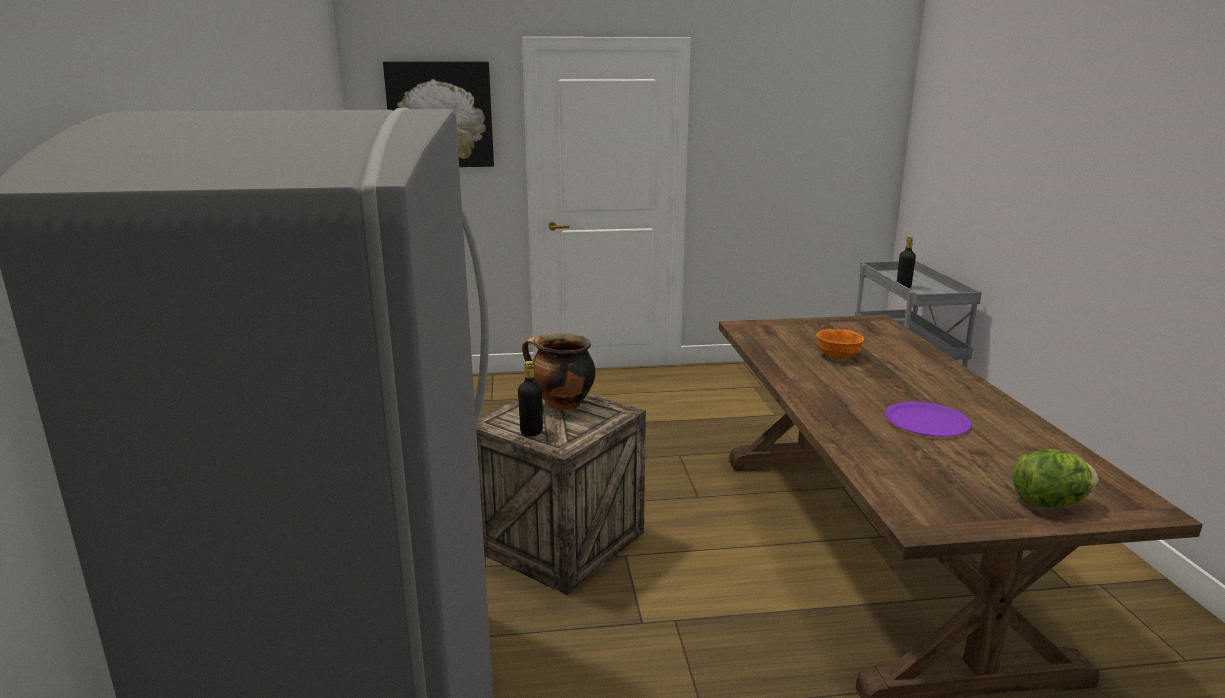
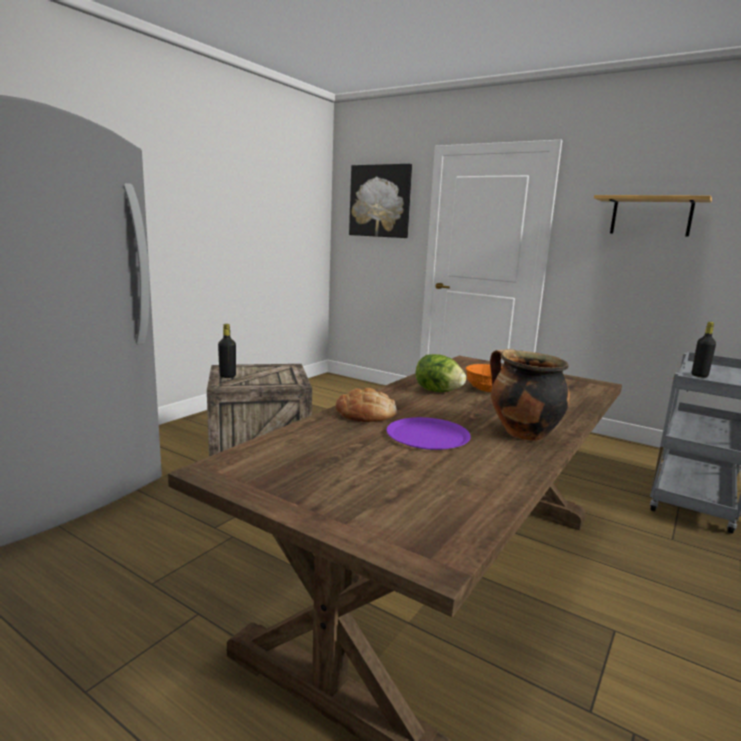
camera: 40 degrees right, 5 degrees down
cooking pot [522,333,596,410] -> cooking pot moved to [490,349,570,441]
lettuce [1012,449,1099,508] -> lettuce moved to [415,354,466,392]
none -> bread [336,388,397,422]
none -> shelf [594,195,712,237]

